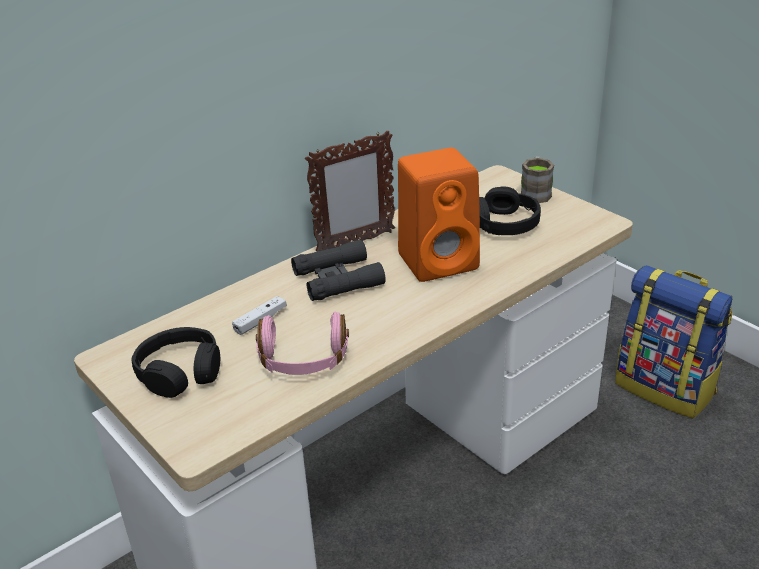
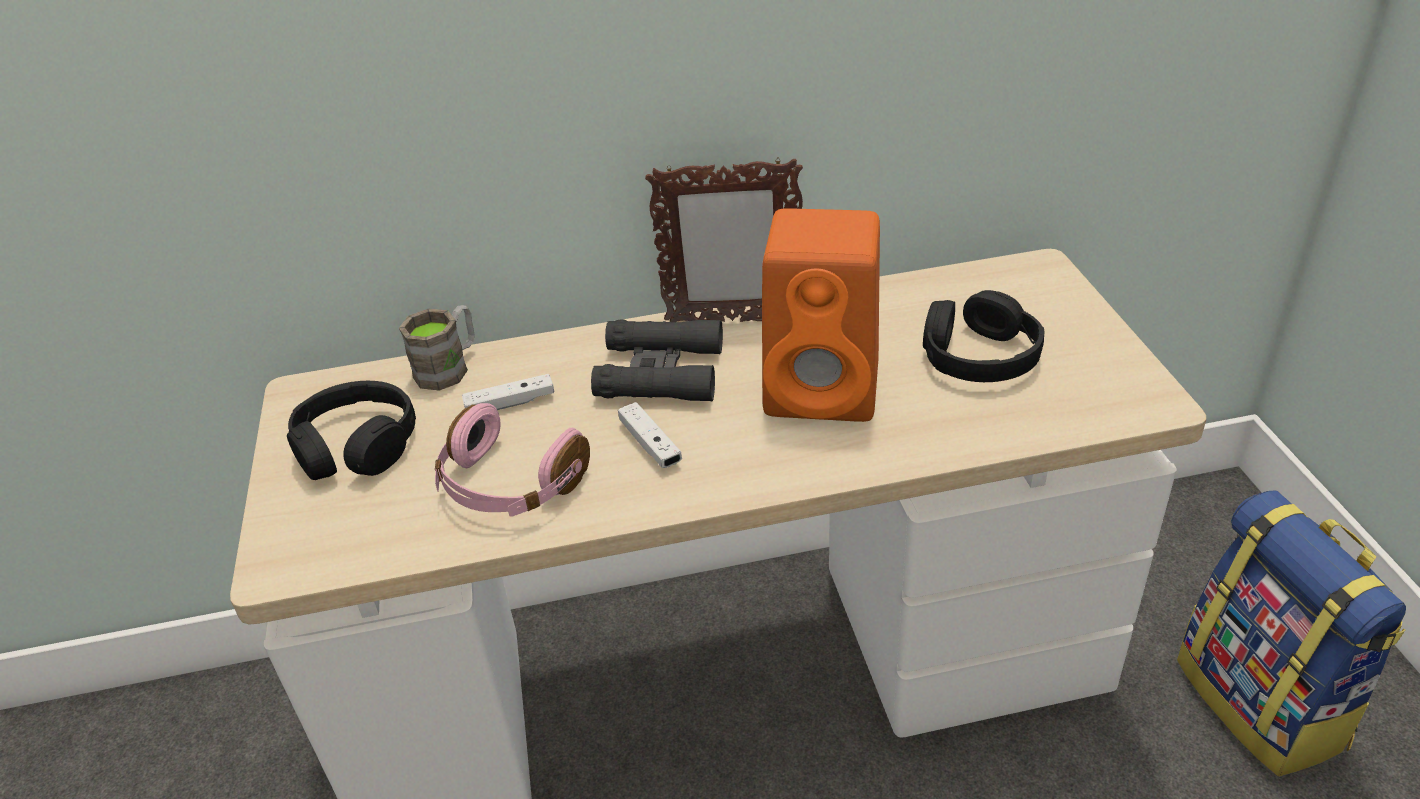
camera: 30 degrees right, 5 degrees up
brown mug [521,156,554,203] -> brown mug moved to [399,305,475,391]
none -> white game controller [618,402,682,468]

